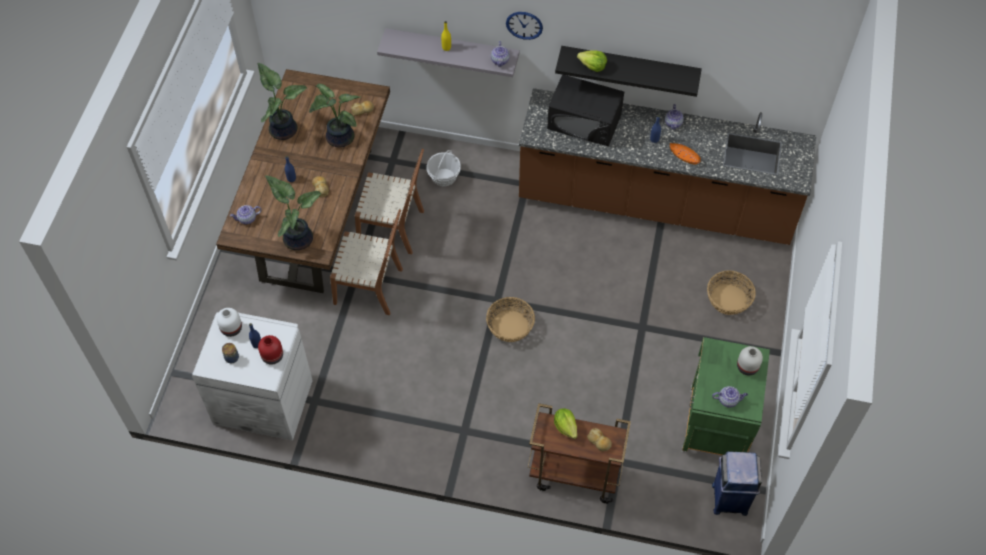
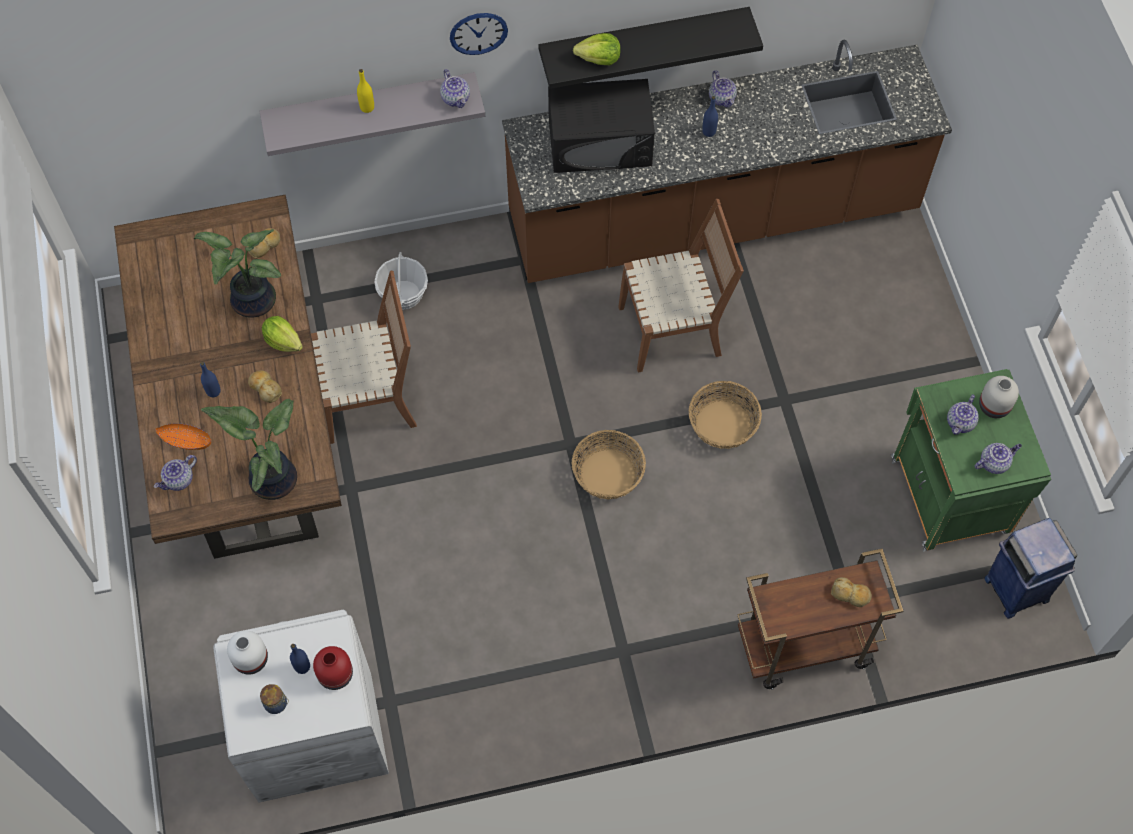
camera: 25 degrees left, 5 degrees up
potted plant [257,63,307,140] -> none
chair [330,209,403,315] -> chair moved to [618,199,744,372]
lettuce [554,408,577,439] -> lettuce moved to [262,316,303,352]
orange bowl [670,143,701,165] -> orange bowl moved to [155,423,211,450]
basket [707,271,756,315] -> basket moved to [689,381,762,449]
none -> teapot [947,394,979,435]

